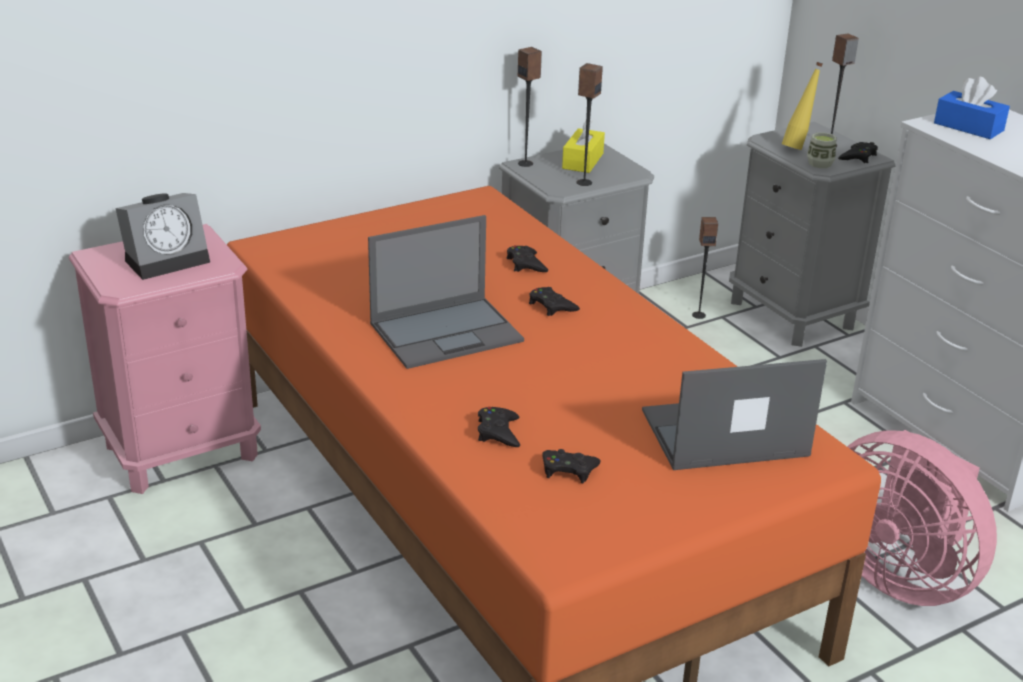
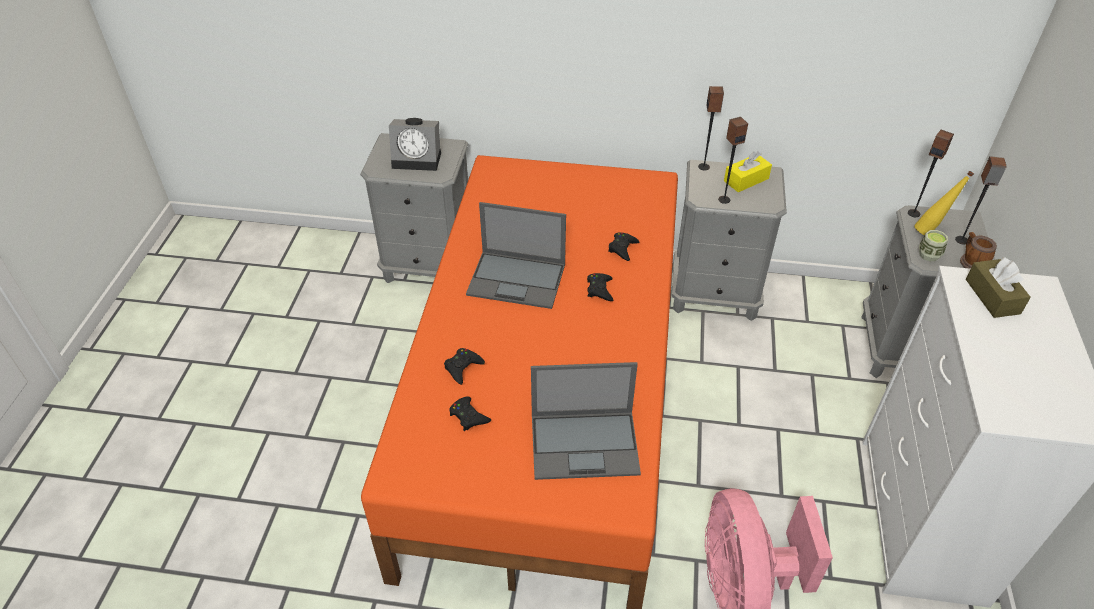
camera: 40 degrees right, 15 degrees up
pink nightstand [69,224,261,494] -> grey nightstand [360,133,468,283]
laptop [642,359,827,470] -> laptop turned 150 degrees clockwise [531,362,641,480]
speaker [692,217,718,319] -> speaker moved to [908,130,954,217]
black game controller [838,142,878,163] -> mug [960,232,997,269]
blue tissue box [934,76,1010,139] -> brown tissue box [966,257,1031,318]

